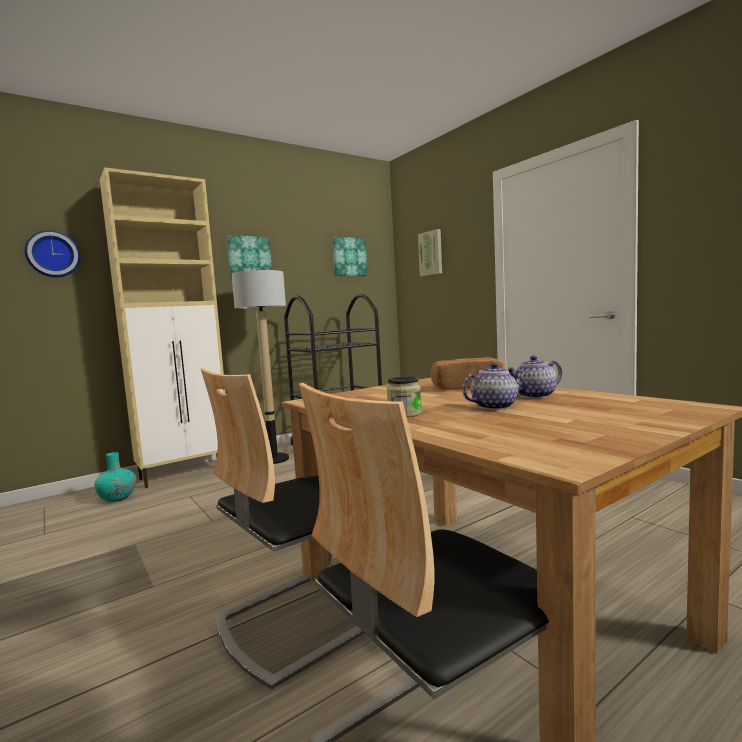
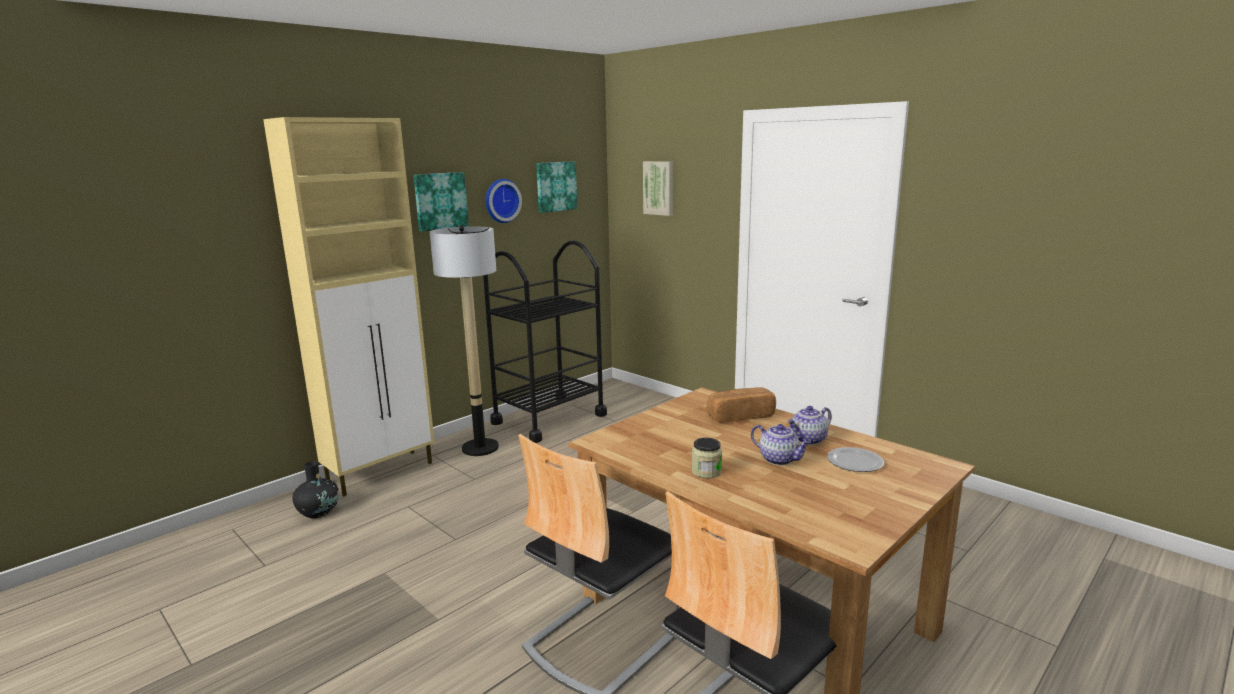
camera: 10 degrees left, 10 degrees up
wall clock [25,230,80,277] -> wall clock moved to [485,179,522,223]
turquoise vase [94,452,136,502] -> black vase [292,461,339,519]
teapot [462,363,524,410] -> teapot turned 75 degrees clockwise [751,424,811,465]
none -> plate [827,447,884,472]

